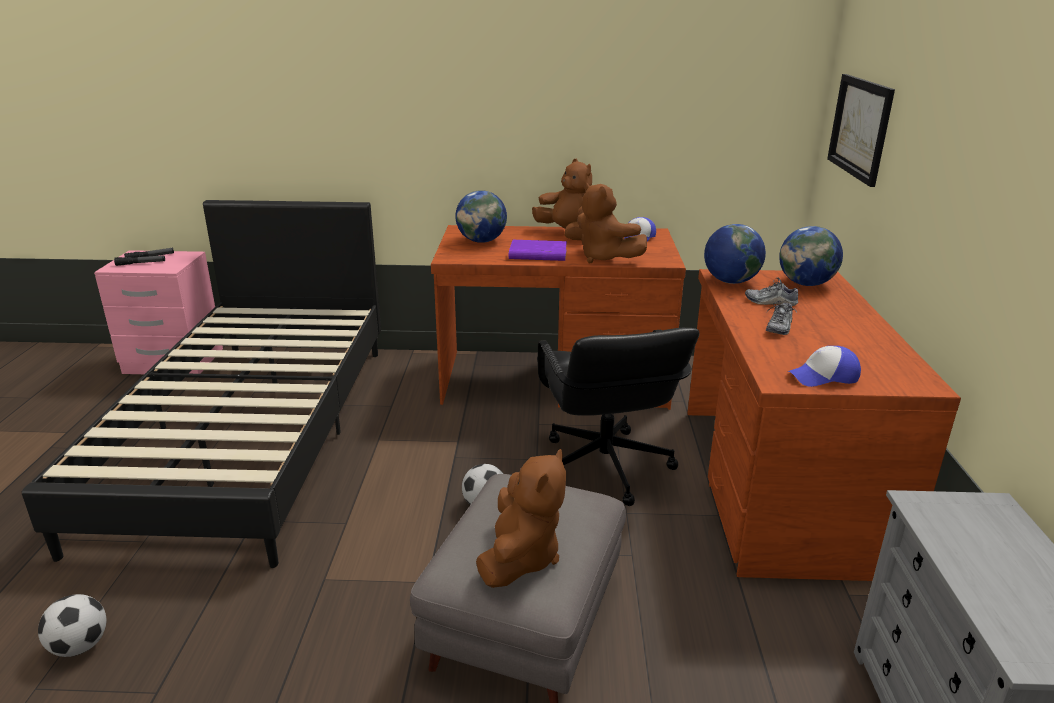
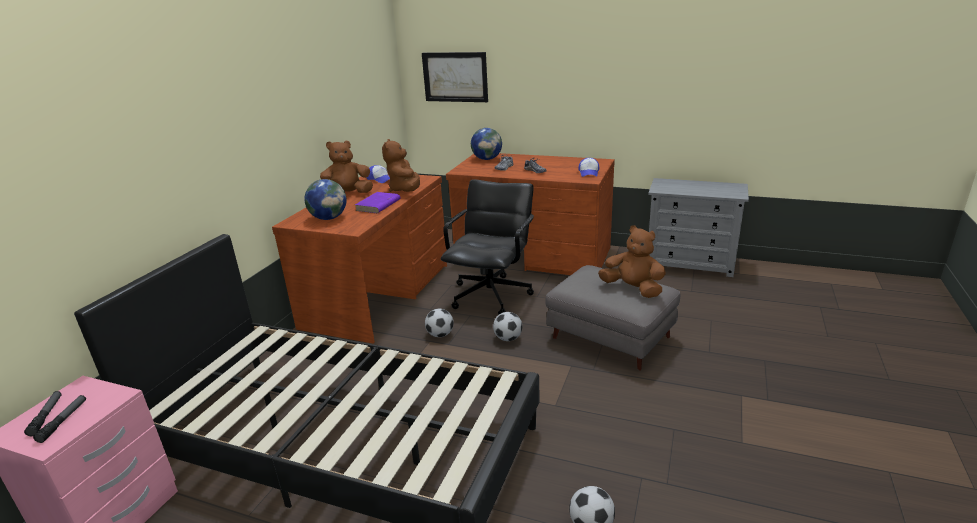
camera: 70 degrees left, 0 degrees up
black office chair [537,328,699,506] -> black office chair turned 75 degrees counterclockwise [441,180,534,315]
brown plush toy [577,183,647,263] -> brown plush toy turned 105 degrees clockwise [382,139,420,192]
globe [704,224,766,284] -> none
none -> football [425,309,454,337]

